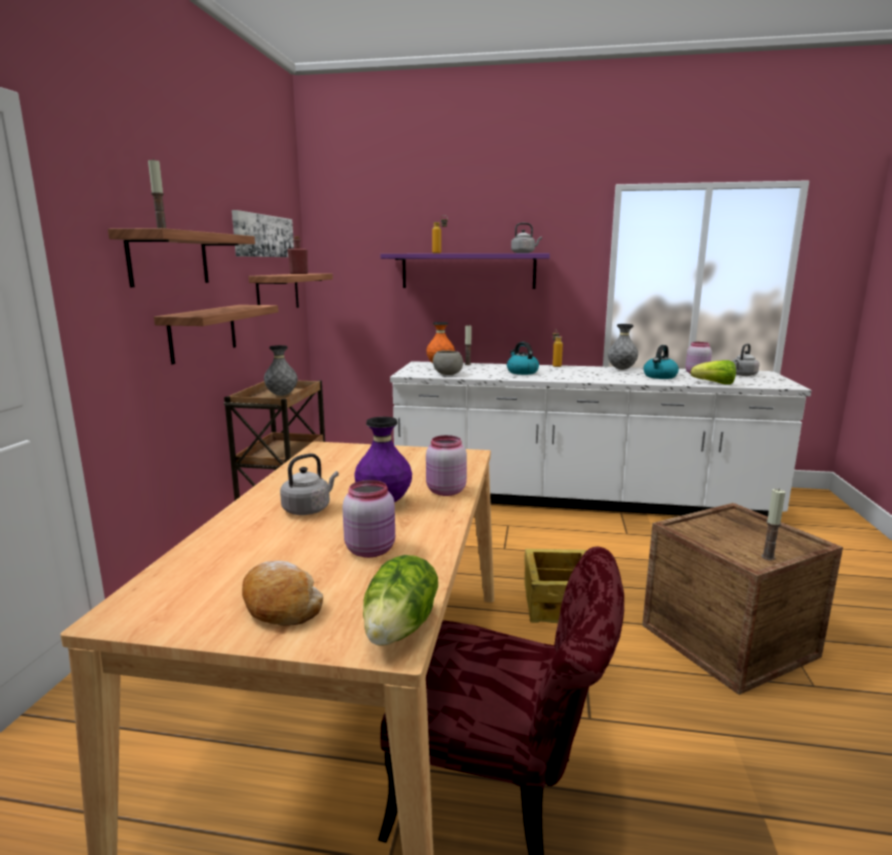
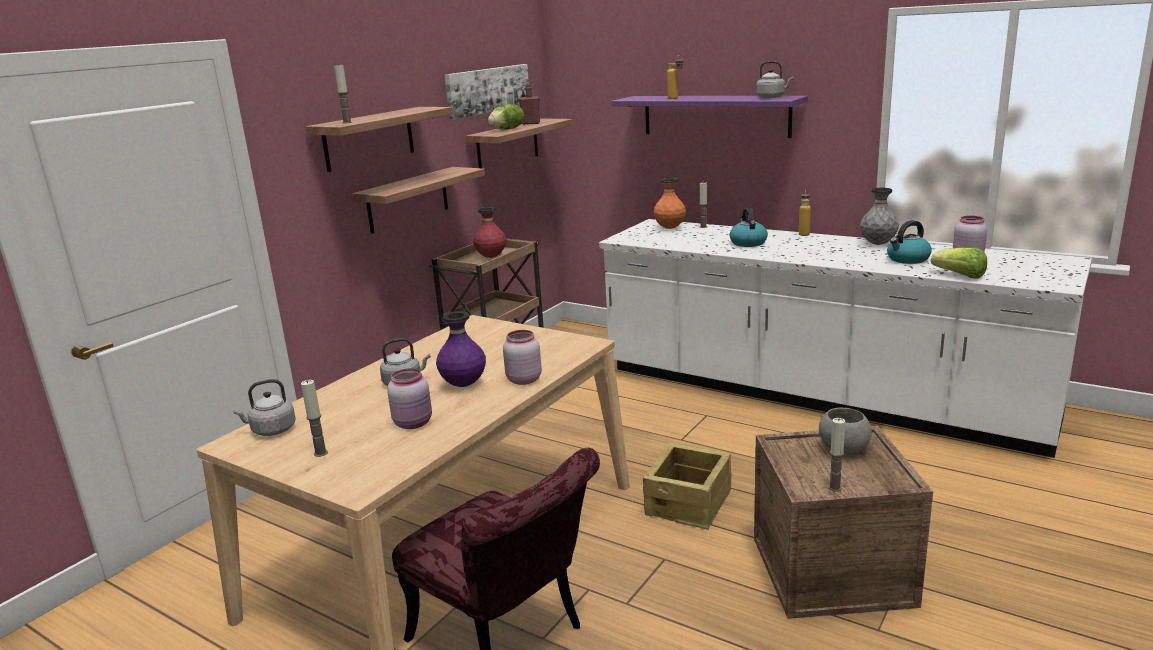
camera: 25 degrees right, 5 degrees up
bread [242,561,323,626] -> candle [301,380,328,457]
grey vase [264,345,298,396] -> red vase [473,207,506,258]
lettuce [363,555,438,646] -> lettuce moved to [488,104,524,130]
grey bowl [433,350,463,375] -> grey bowl moved to [819,408,872,454]
grey kettle [732,344,760,376] -> grey kettle moved to [233,379,296,436]

